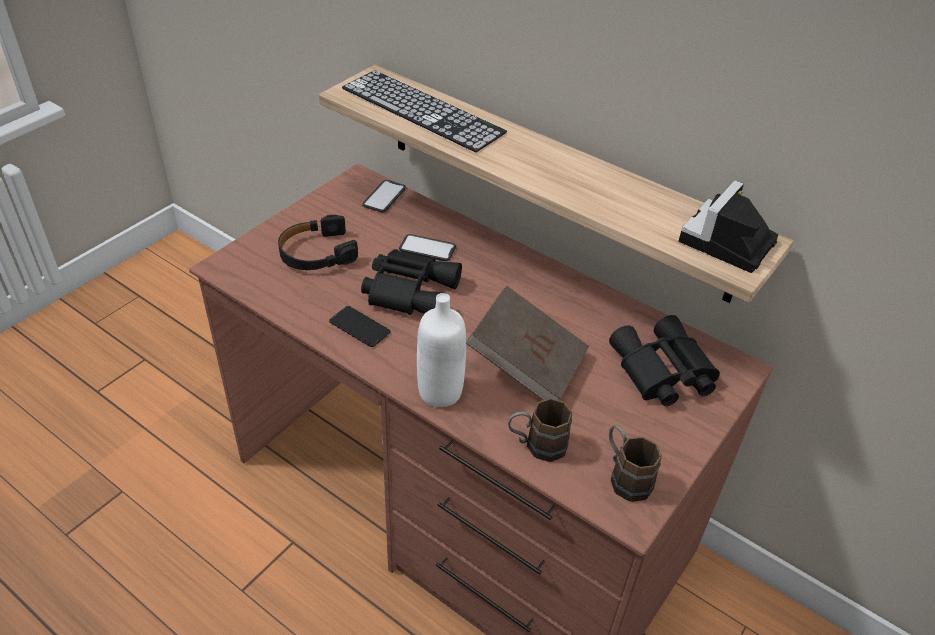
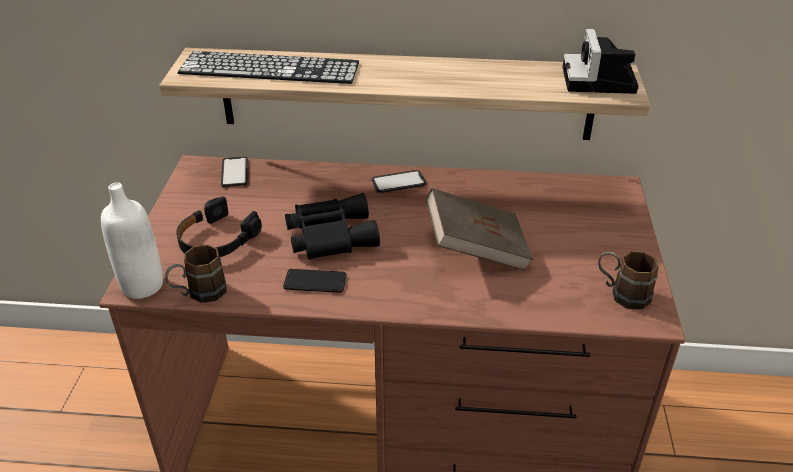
camera: 30 degrees left, 5 degrees down
phone [399,234,456,261] -> phone moved to [371,170,426,193]
white bottle [417,293,466,407] -> white bottle moved to [101,182,163,299]
brown mug [508,398,572,462] -> brown mug moved to [165,244,227,303]
black binoculars [609,315,720,406] -> none

